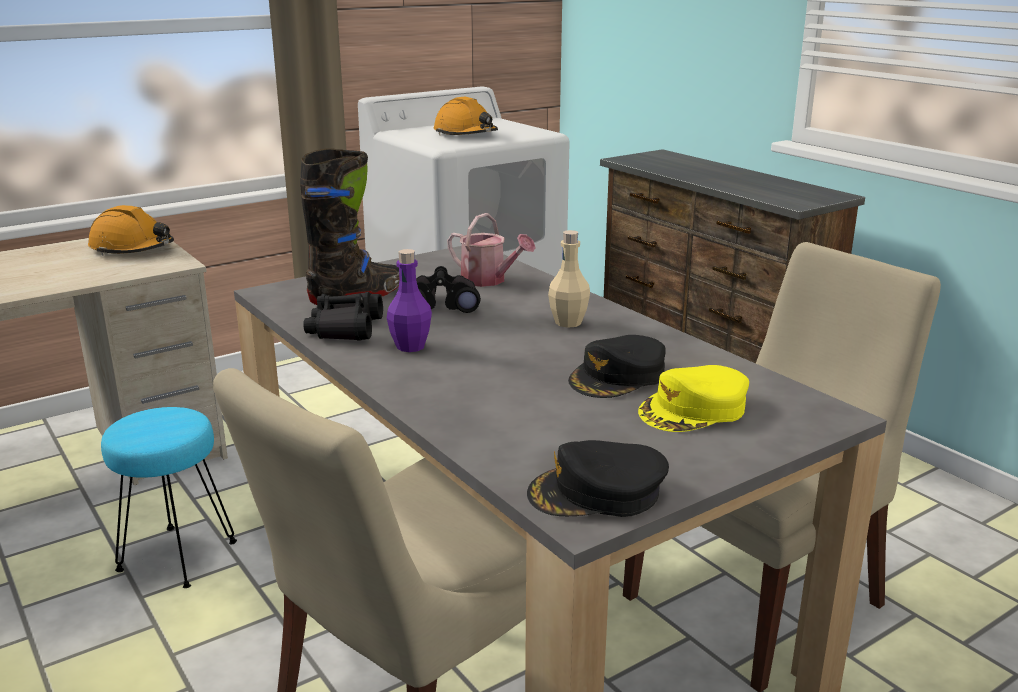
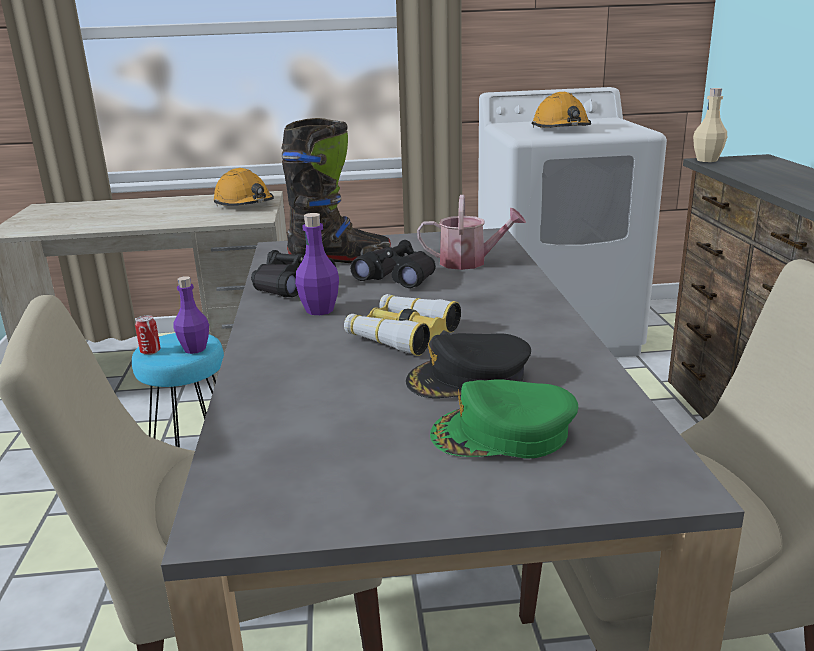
camera: 30 degrees right, 0 degrees up
watering can [447,213,536,287] -> watering can turned 60 degrees counterclockwise [417,195,526,270]
black cap [527,440,669,517] -> none
beige bottle [548,230,590,328] -> beige bottle moved to [693,88,727,162]
yellow cap [638,365,749,432] -> green cap [430,379,578,459]
none -> can [135,315,161,355]
none -> purple bottle [173,276,209,354]
none -> binoculars [344,294,461,356]

